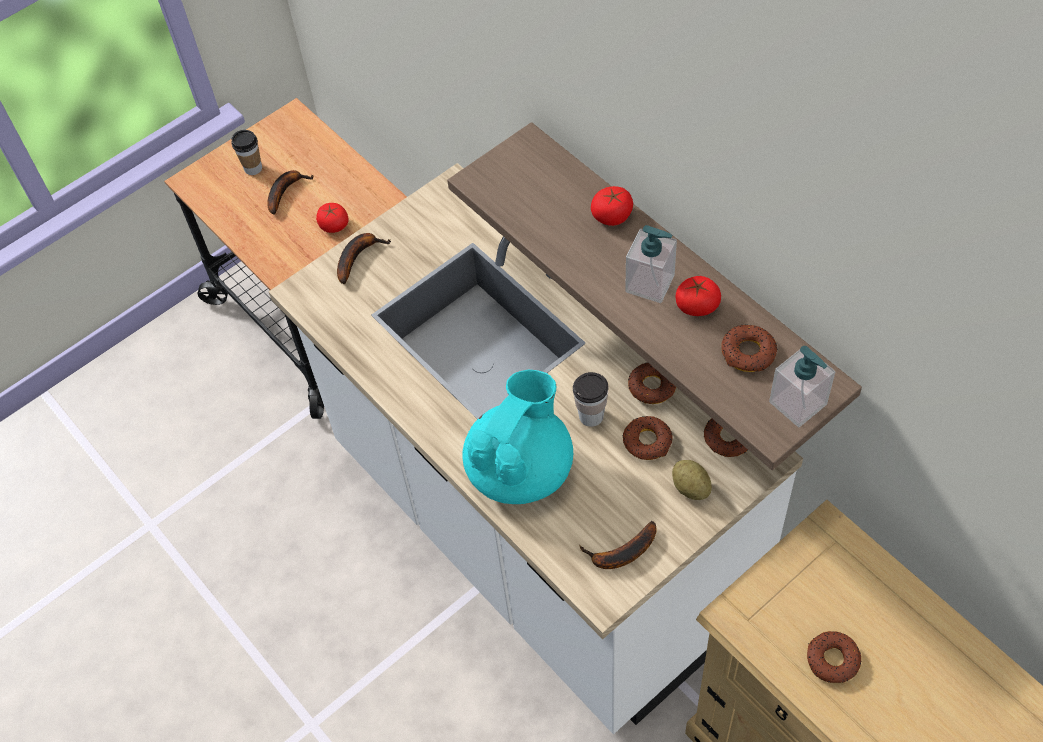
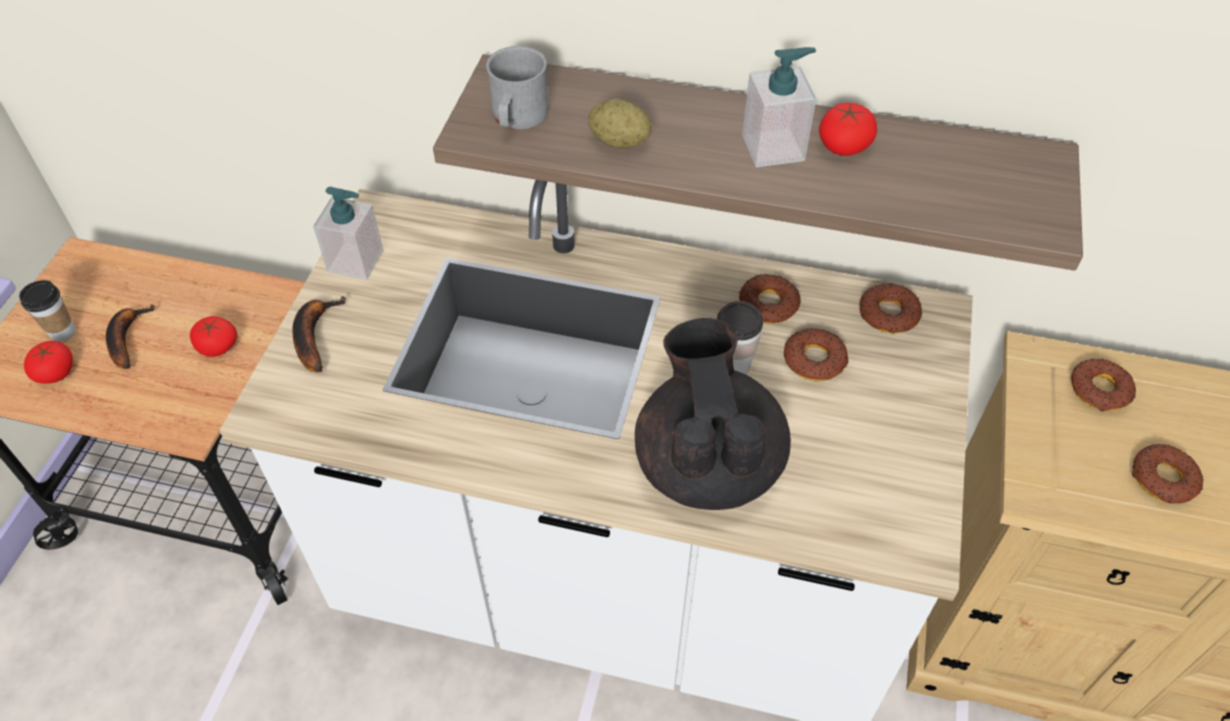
camera: 40 degrees left, 5 degrees down
turquoise teapot [462,370,573,504] -> black teapot [635,318,791,510]
banana [579,521,657,569] -> none
tomato [591,186,633,226] -> tomato moved to [24,341,73,384]
potato [672,460,712,500] -> potato moved to [588,99,652,148]
donut [721,324,777,372] -> donut moved to [1071,359,1136,411]
soap dispenser [769,346,835,427] -> soap dispenser moved to [313,187,383,280]
none -> grey mug [486,46,548,130]

